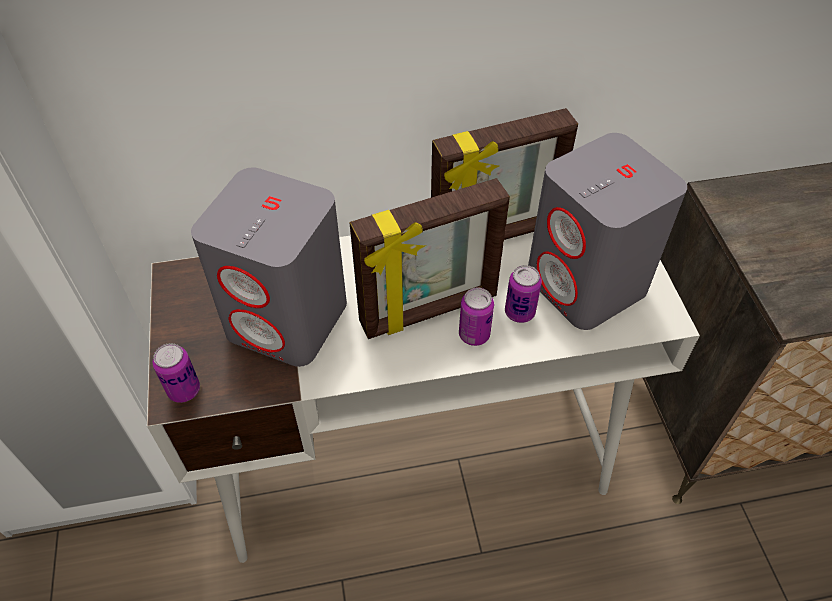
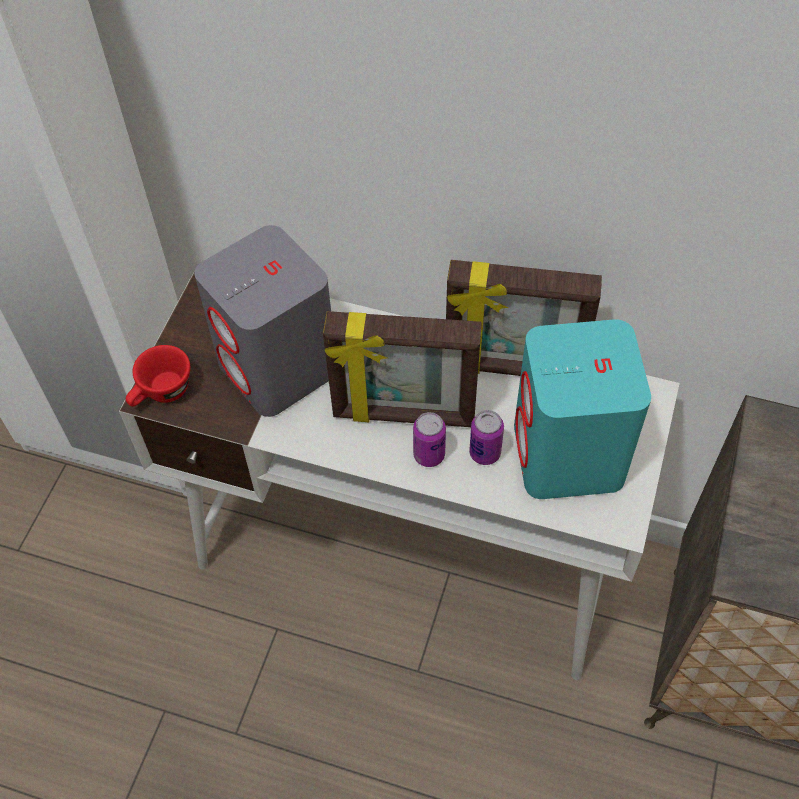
camera: 30 degrees right, 5 degrees up
can [153,343,200,403] -> red cup [126,345,190,406]
grey speaker [528,133,687,330] -> turquoise speaker [514,319,651,499]

